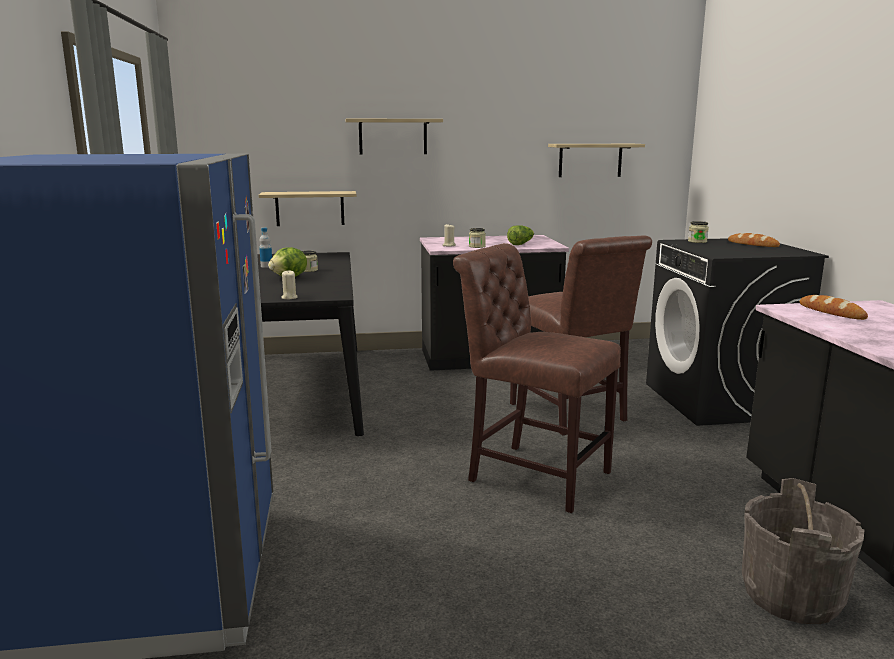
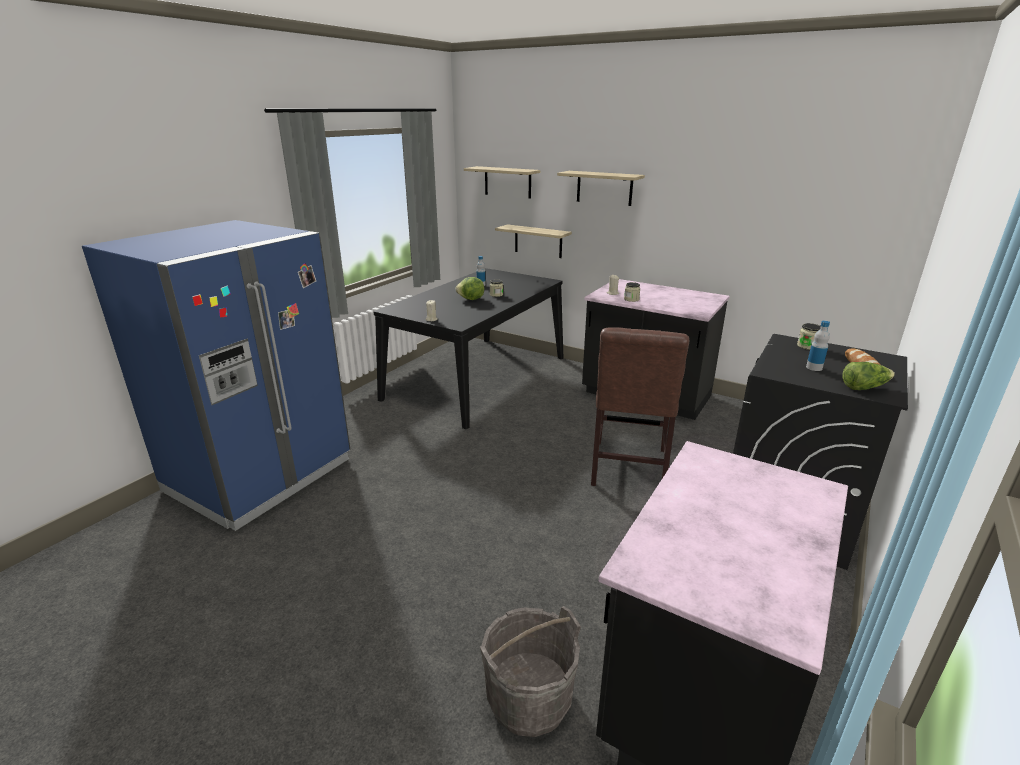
camera: 40 degrees right, 10 degrees up
brown chair [453,243,621,513] -> none
lettuce [507,225,534,245] -> lettuce moved to [842,362,895,390]
shelf [548,144,645,177] -> shelf moved to [464,166,540,199]
bread [800,295,868,320] -> none
none -> bottle [806,321,830,371]

